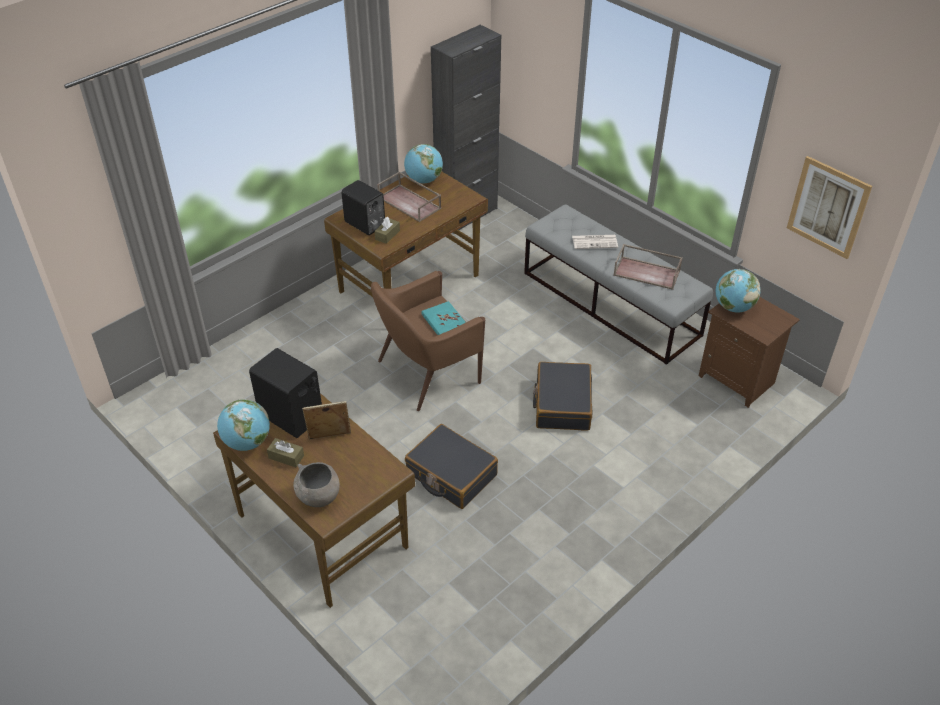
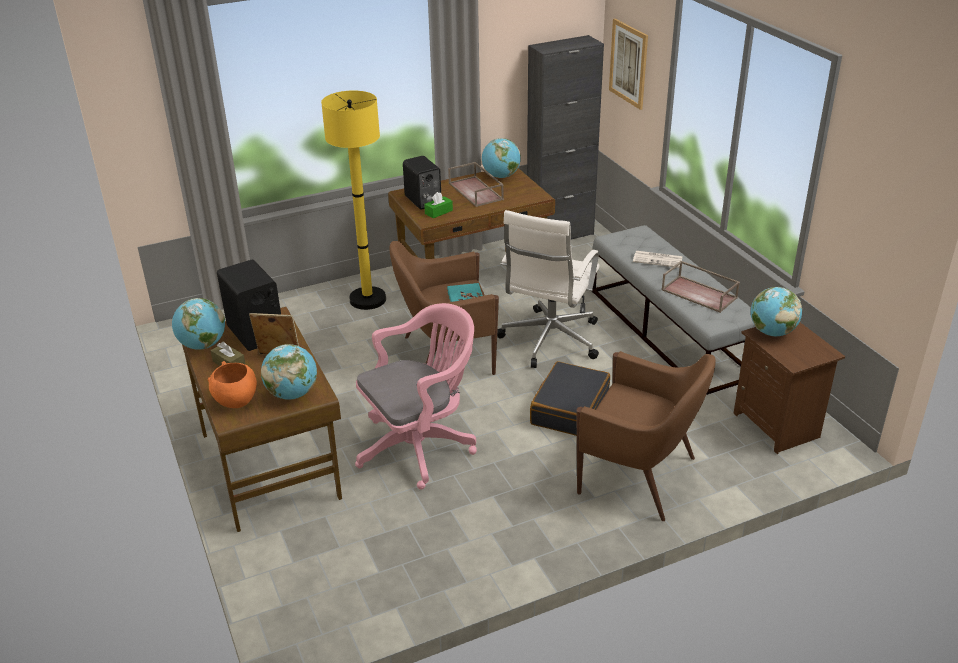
camera: 20 degrees right, 10 degrees down
grey bowl [293,462,340,507] -> orange bowl [208,361,257,408]
brown tissue box [375,217,400,244] -> green tissue box [424,192,453,218]
black suitcase [405,424,498,509] -> pink office chair [355,303,477,489]
picture [787,156,872,259] -> picture moved to [609,19,648,110]
none -> globe [261,344,317,400]
none -> yellow floor lamp [321,90,386,310]
none -> white office chair [497,210,600,368]
none -> brown armchair [576,351,716,521]

